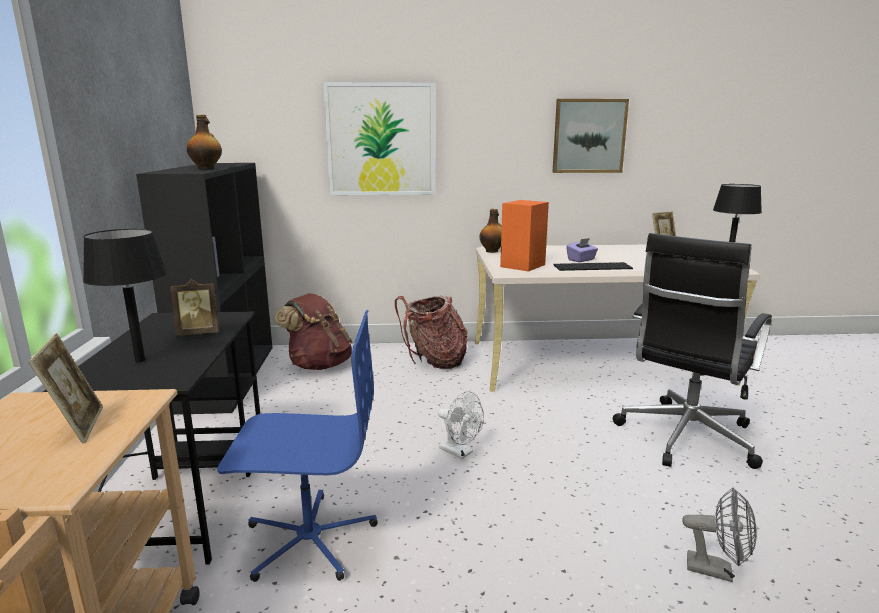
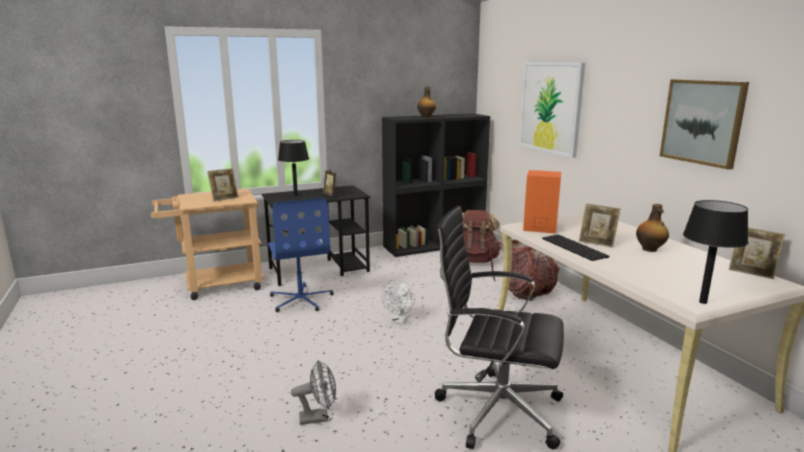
camera: 70 degrees right, 0 degrees up
bottle [479,209,502,253] -> bottle moved to [636,204,669,252]
purple tissue box [566,238,598,262] -> picture frame [579,203,621,248]
grey fan [682,488,756,582] -> grey fan turned 105 degrees counterclockwise [291,360,336,425]

